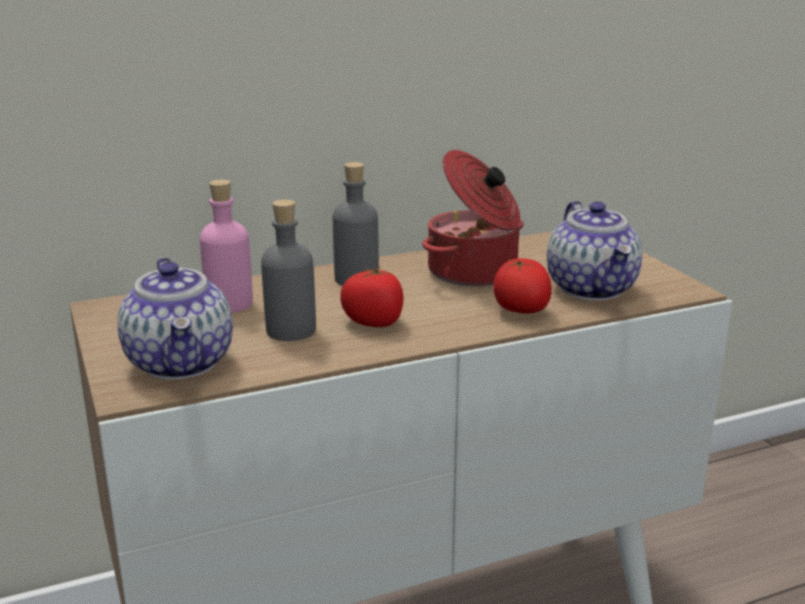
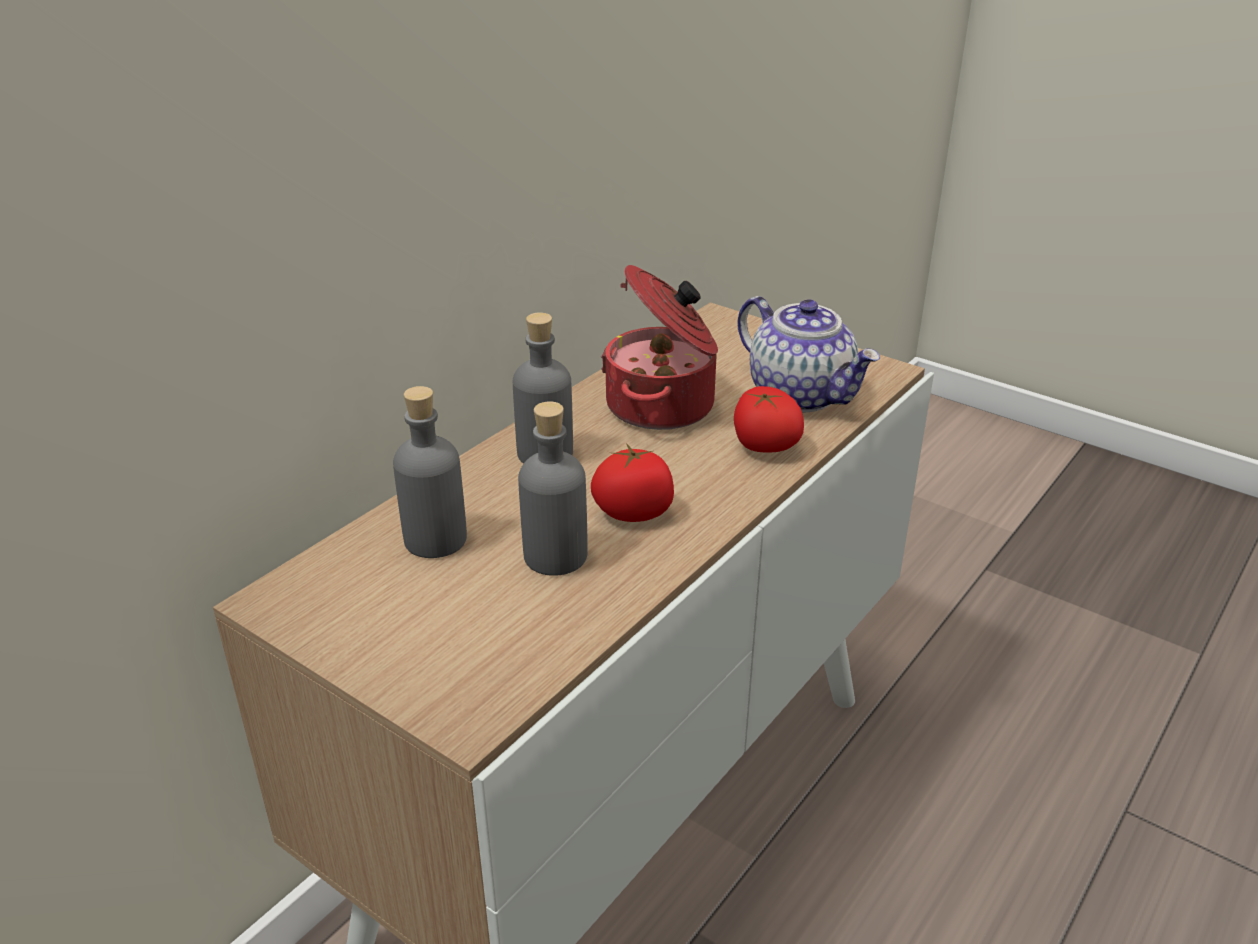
camera: 30 degrees left, 10 degrees up
teapot [117,257,233,380] -> none
pink bottle [200,180,253,313] -> grey bottle [393,386,467,558]

